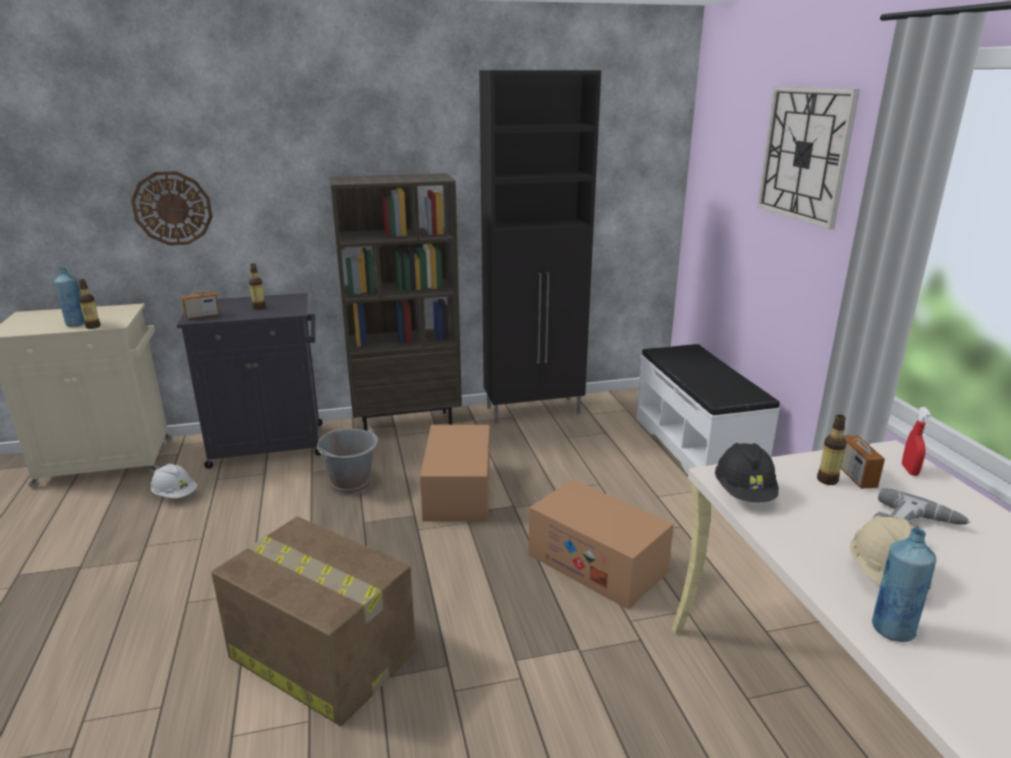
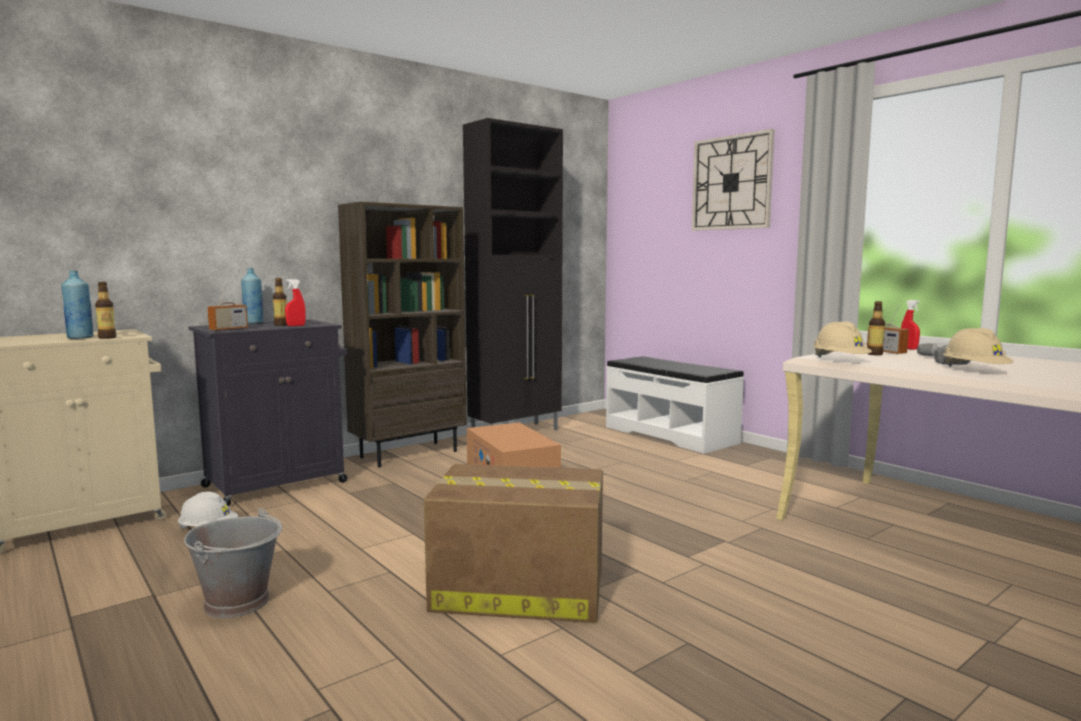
camera: 25 degrees left, 15 degrees down
wall clock [131,171,213,246] -> none
grey bucket [317,426,378,496] -> grey bucket moved to [184,508,282,618]
cardboard box [528,479,674,610] -> none
black hard hat [715,443,779,502] -> beige hard hat [813,322,872,357]
blue bottle [872,528,936,642] -> blue bottle moved to [241,268,264,324]
none -> red spray bottle [285,279,306,326]

